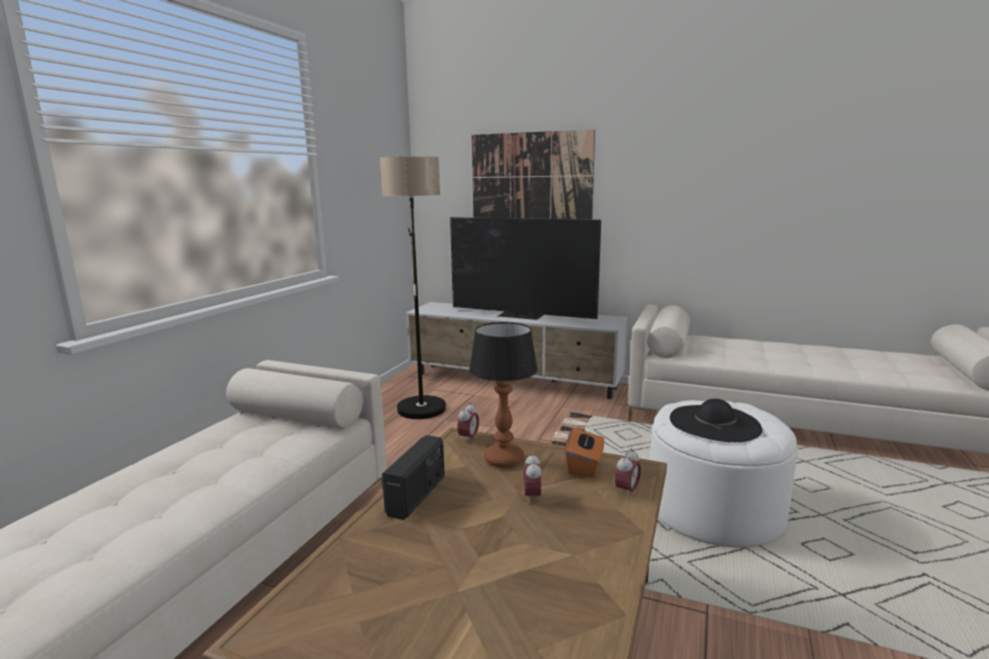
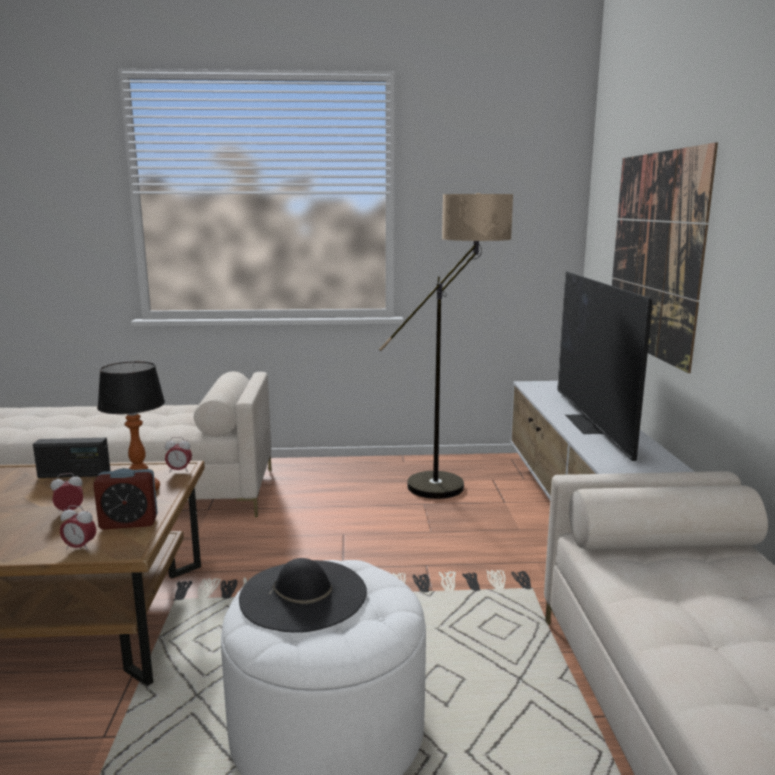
camera: 65 degrees right, 0 degrees up
orange tissue box [565,428,604,478] -> alarm clock [93,468,158,530]

